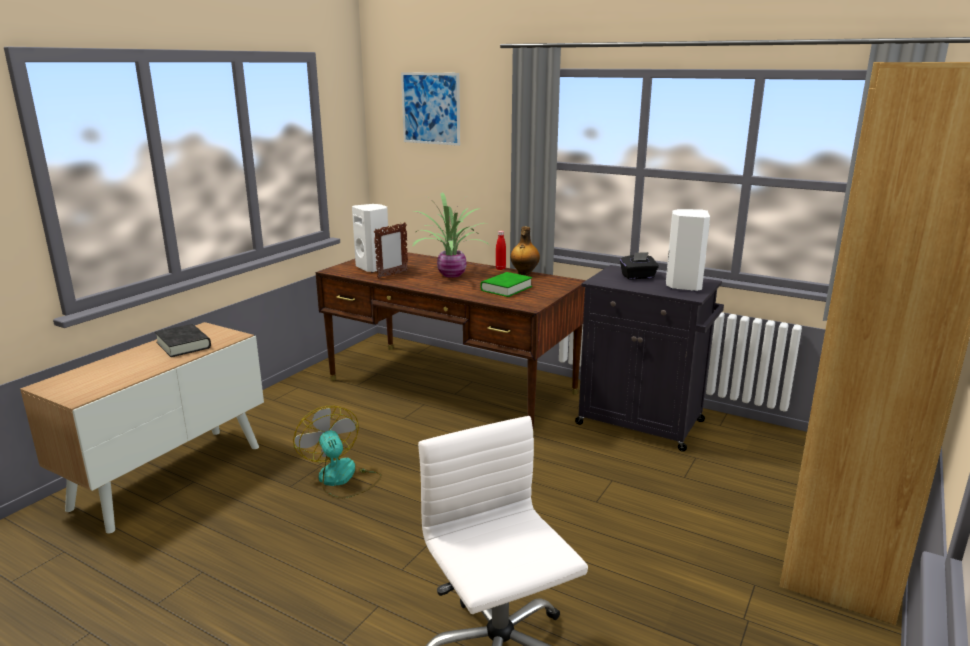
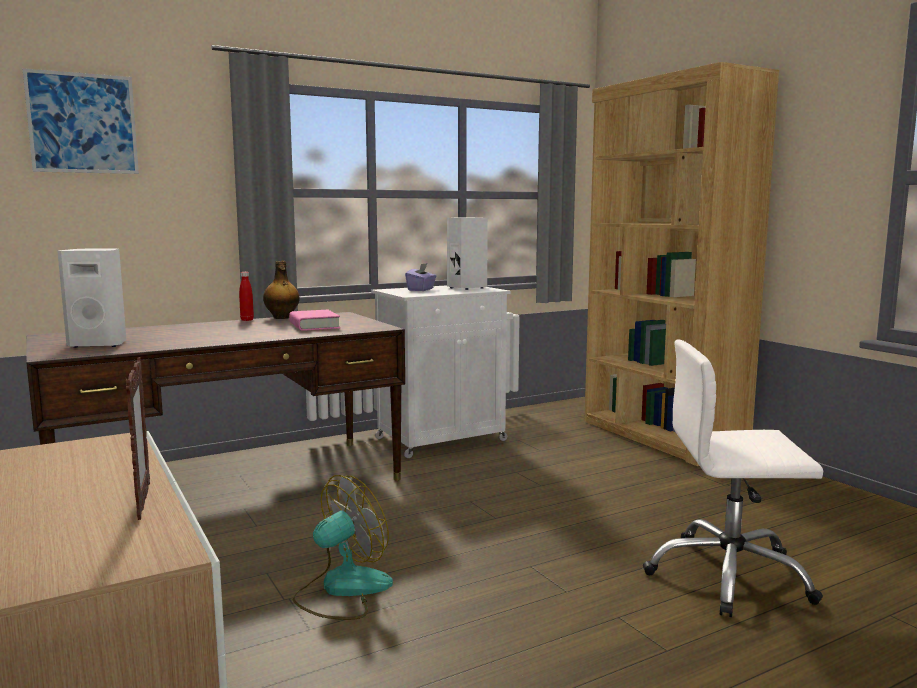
camera: 60 degrees left, 10 degrees down
black book [155,324,211,357] -> none
fan [293,406,382,499] -> fan turned 135 degrees clockwise [293,475,393,620]
picture frame [374,222,408,278] -> picture frame moved to [126,357,150,520]
potted plant [412,192,490,278] -> none
green book [480,272,533,297] -> pink book [289,310,340,331]
black cabinet [575,265,724,452] -> white cabinet [371,285,513,458]
black tissue box [620,252,659,279] -> purple tissue box [405,263,436,291]

